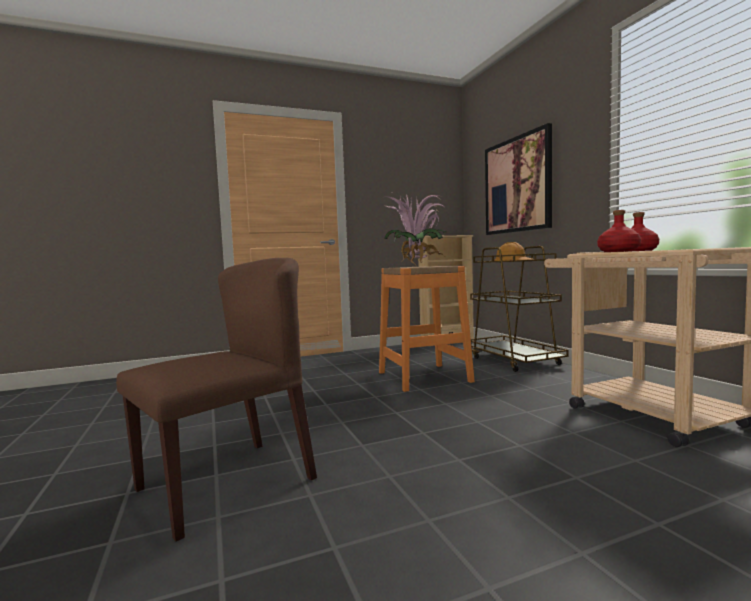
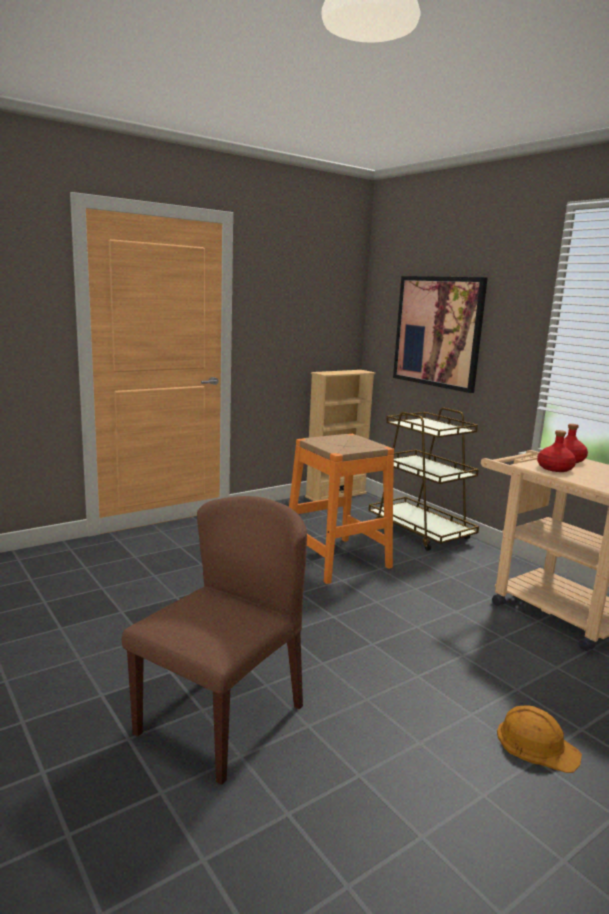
camera: 15 degrees left, 10 degrees up
potted plant [384,194,446,264] -> none
orange hard hat [494,242,534,261] -> orange hard hat moved to [497,705,582,773]

